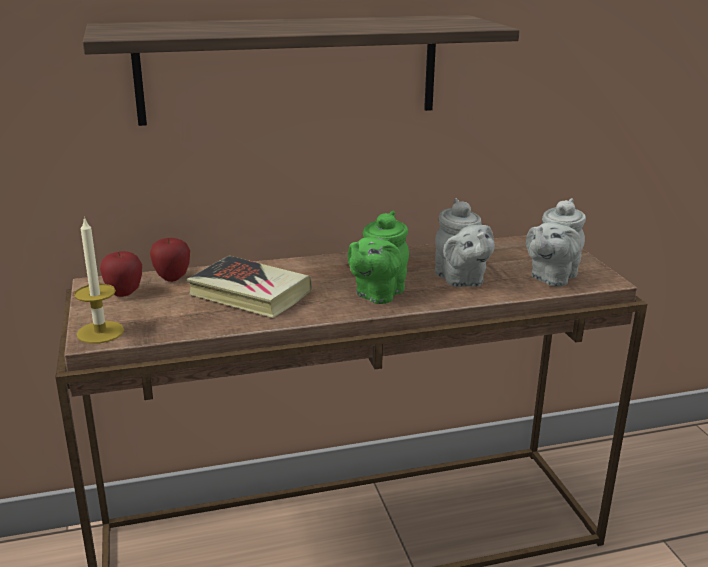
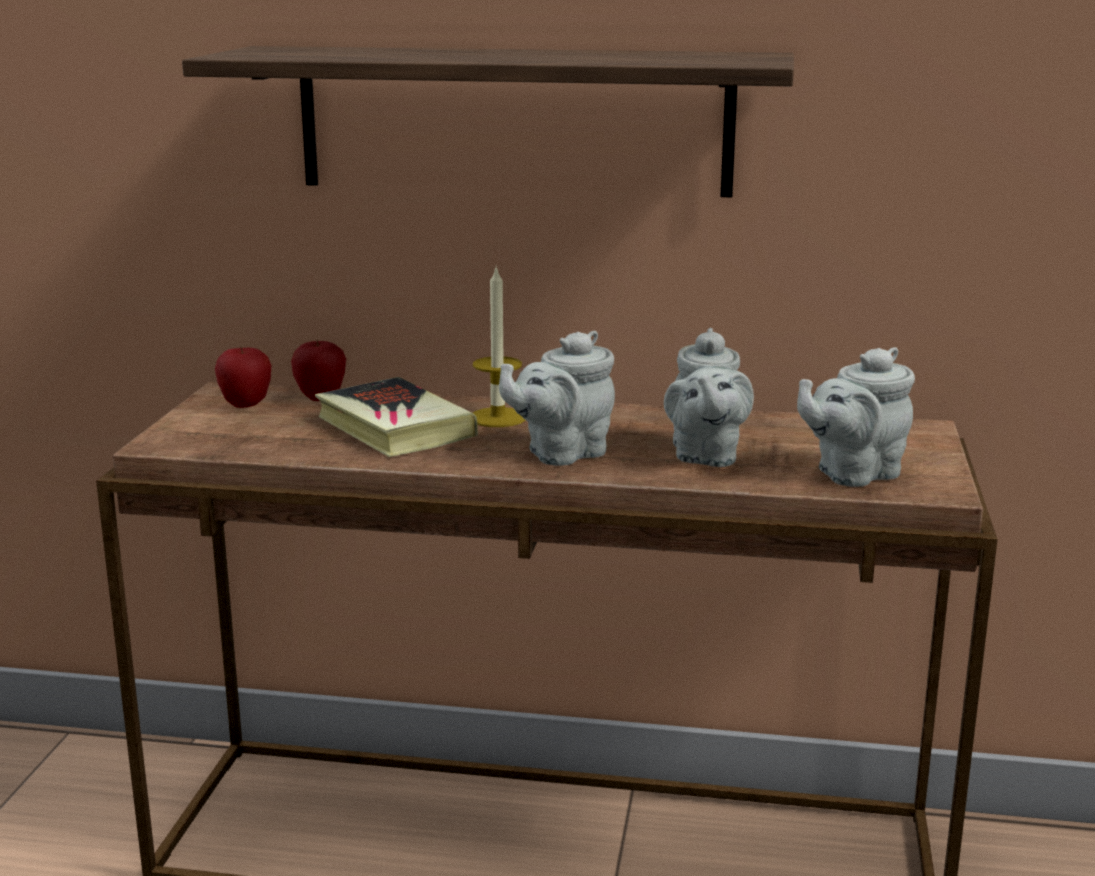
camera: 25 degrees right, 5 degrees down
candle [74,216,124,344] -> candle moved to [473,266,525,427]
green teapot [348,211,409,304] -> grey teapot [499,331,615,466]

